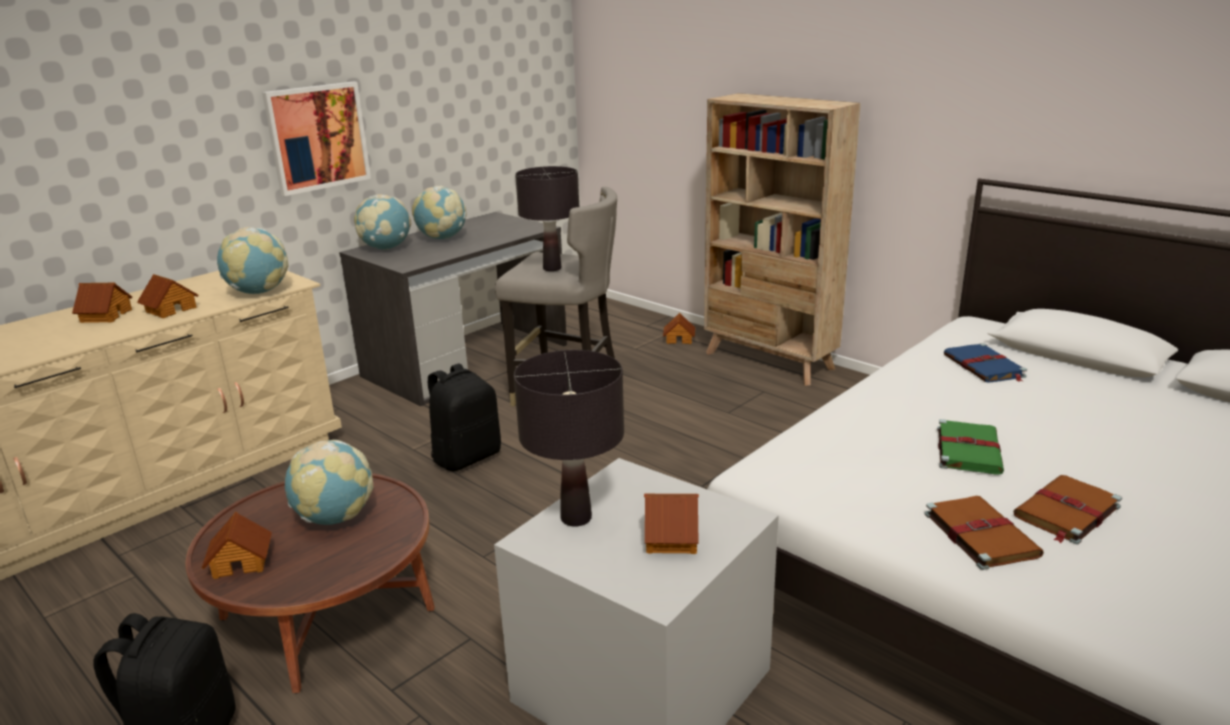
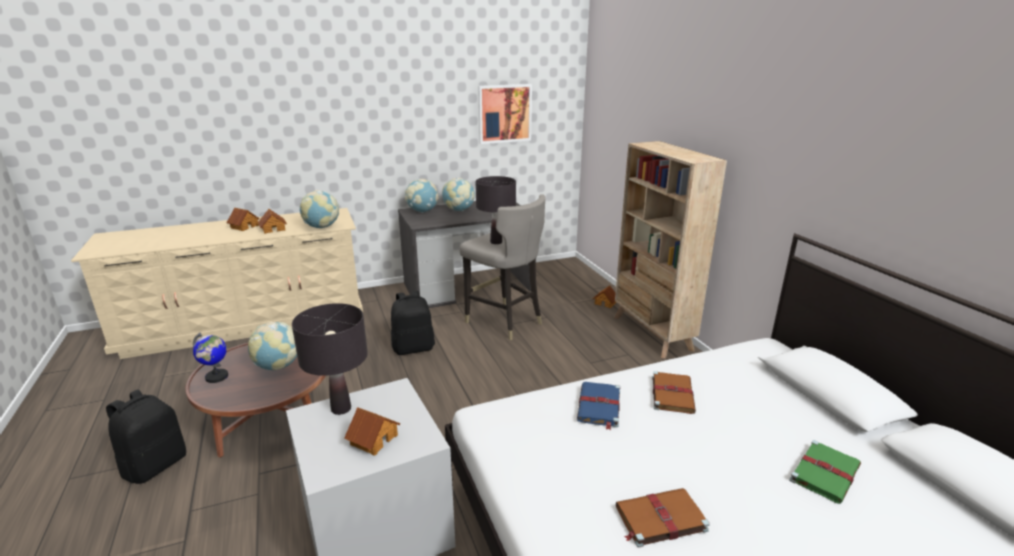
camera: 25 degrees right, 0 degrees up
toy house [202,512,272,579] -> globe [193,333,228,383]
picture [262,82,371,196] -> picture moved to [478,84,532,144]
brown book [924,496,1044,570] -> brown book moved to [652,371,696,414]
green book [937,419,1004,475] -> green book moved to [789,440,861,504]
blue book [944,343,1027,383] -> blue book moved to [577,382,620,430]

